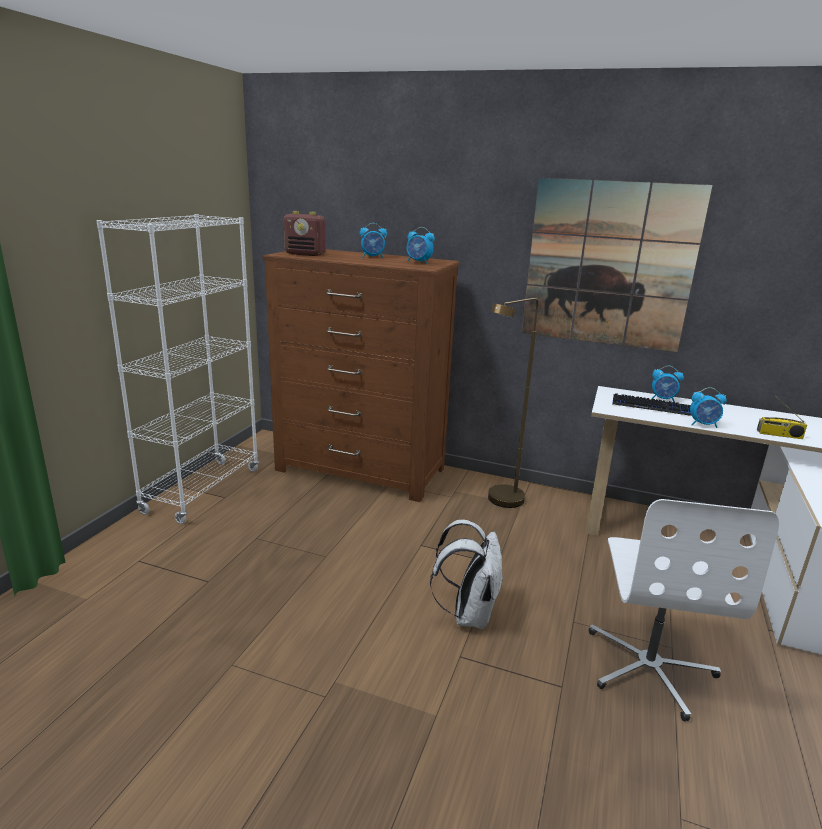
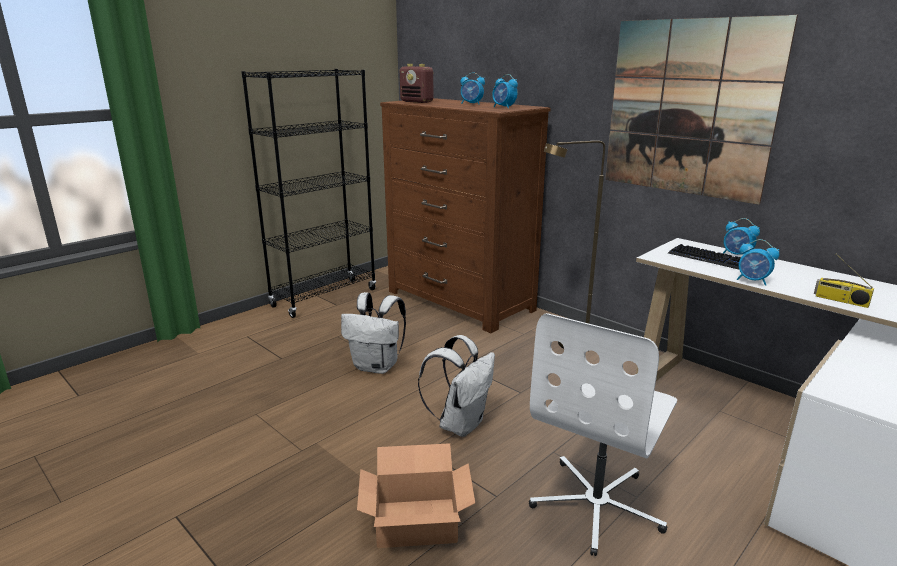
camera: 25 degrees right, 0 degrees up
white bookcase [96,214,259,524] -> black bookcase [241,69,376,318]
none -> white backpack [341,292,406,374]
none -> cardboard box [357,443,475,548]

